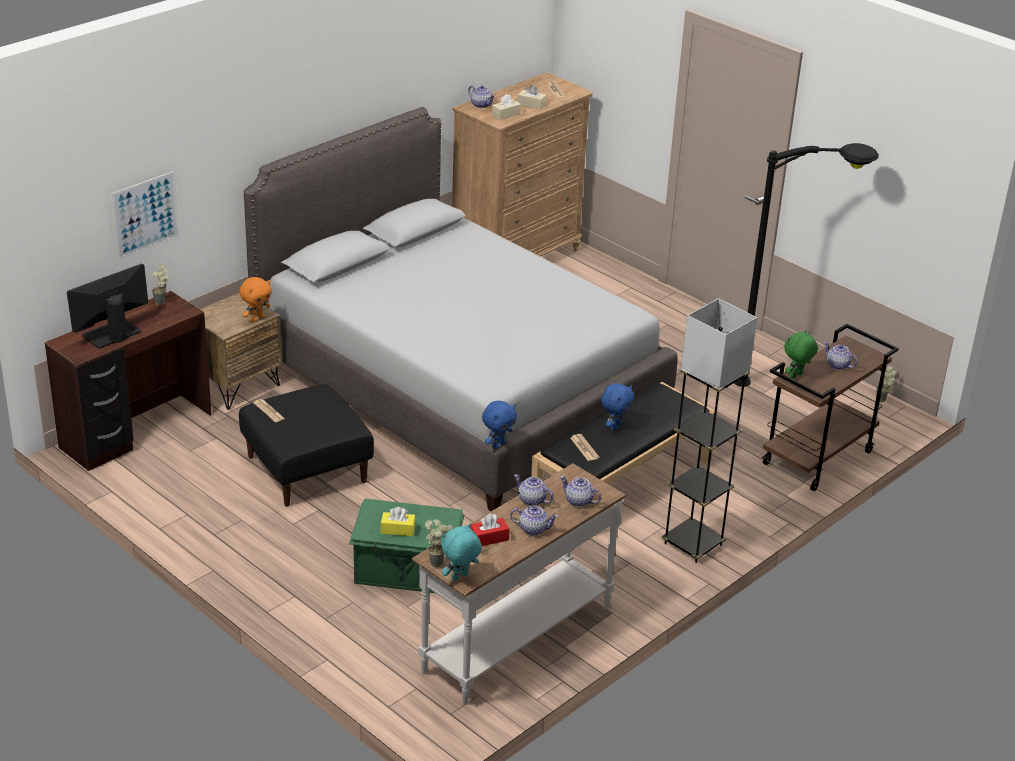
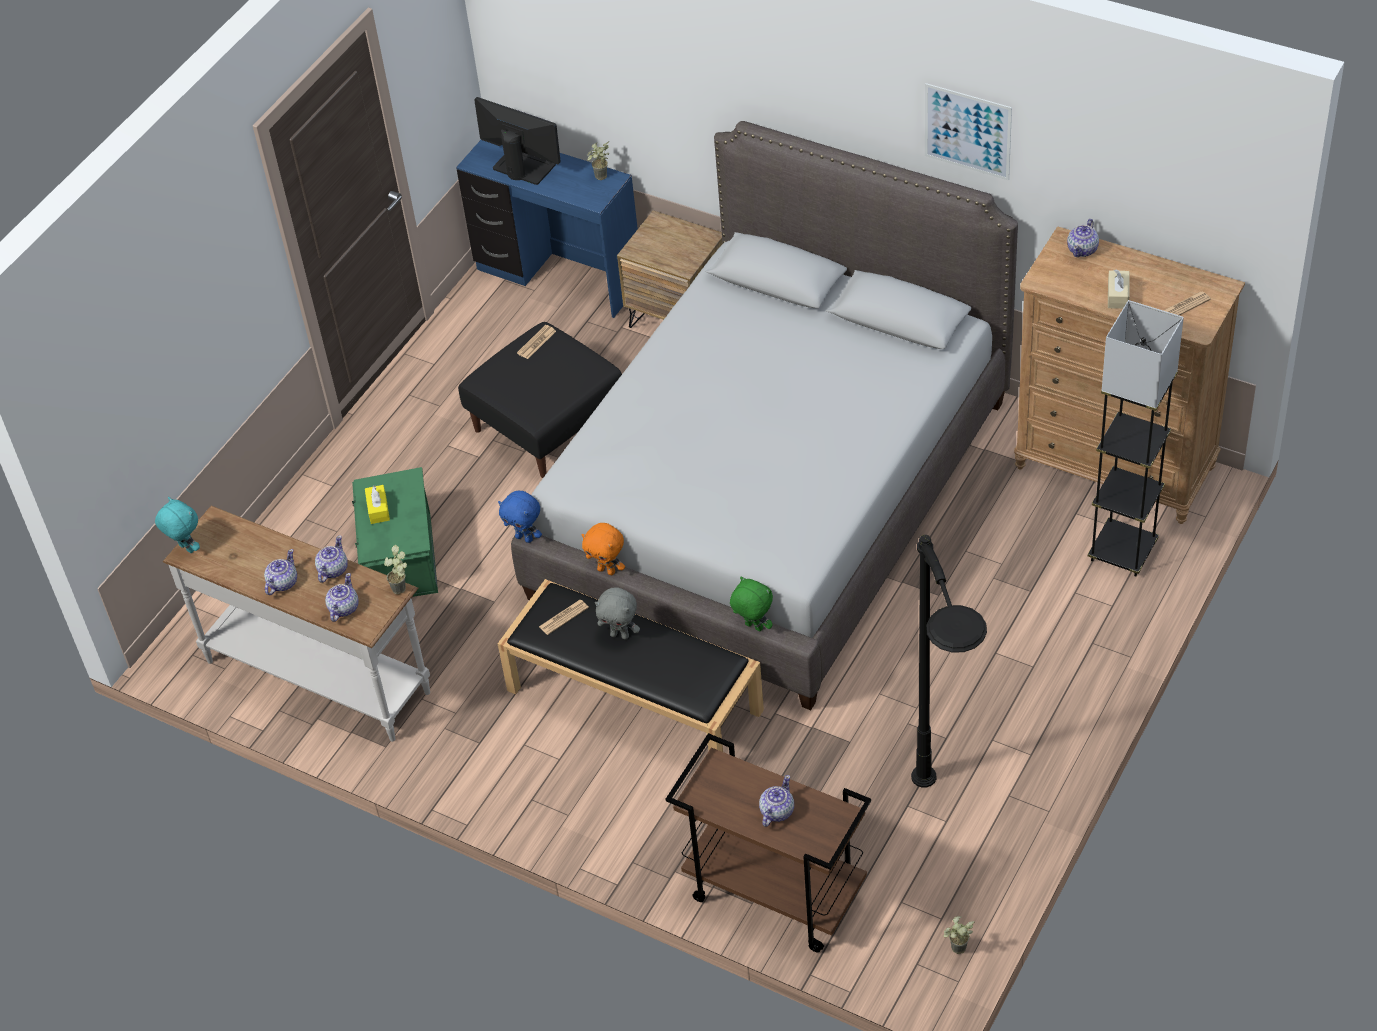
camera: 80 degrees right, 15 degrees up
brown desk [45,291,211,471] -> blue desk [456,140,638,318]
picture [111,171,179,260] -> picture moved to [925,83,1012,180]
orange plush toy [240,277,272,322] -> orange plush toy moved to [581,523,625,575]
potted plant [425,519,453,567] -> potted plant moved to [384,545,407,594]
red tissue box [471,513,510,546] -> none
beige tissue box [492,94,521,120] -> none
teapot [510,506,558,535] -> teapot turned 150 degrees counterclockwise [264,549,297,595]
blue plush toy [601,383,634,431] -> grey plush toy [595,587,640,639]
grey floor lamp [662,298,757,563] -> grey floor lamp moved to [1088,300,1184,577]
green plush toy [784,330,818,379] -> green plush toy moved to [730,577,773,632]

